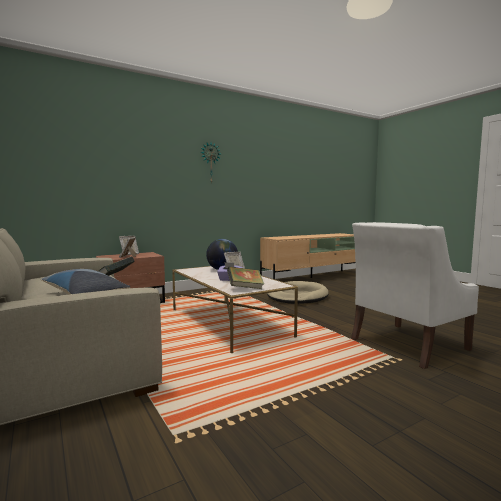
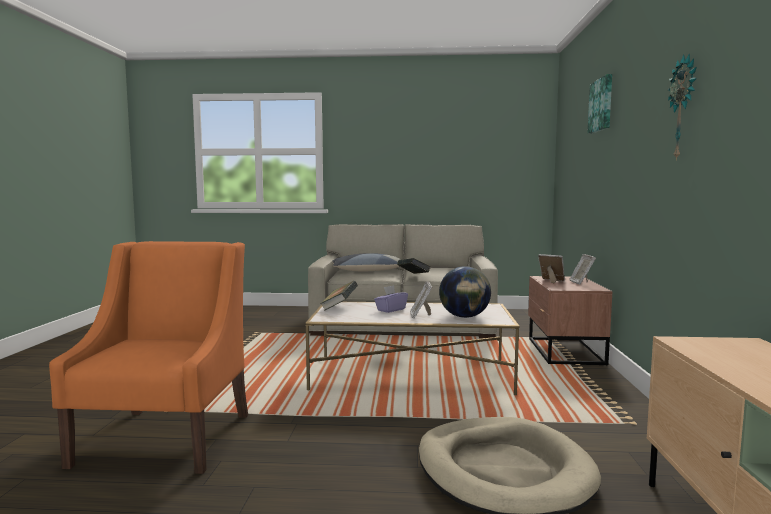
camera: 125 degrees right, 0 degrees up
white armchair [351,222,479,369] -> orange armchair [49,241,248,474]
none -> picture [587,74,612,134]

